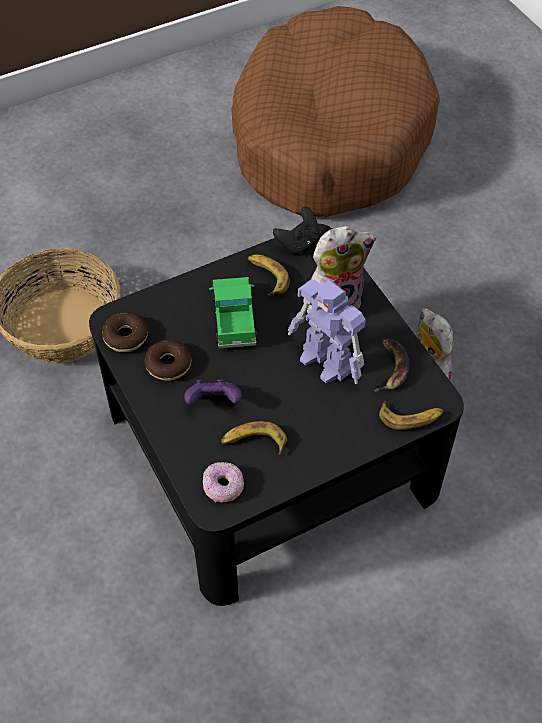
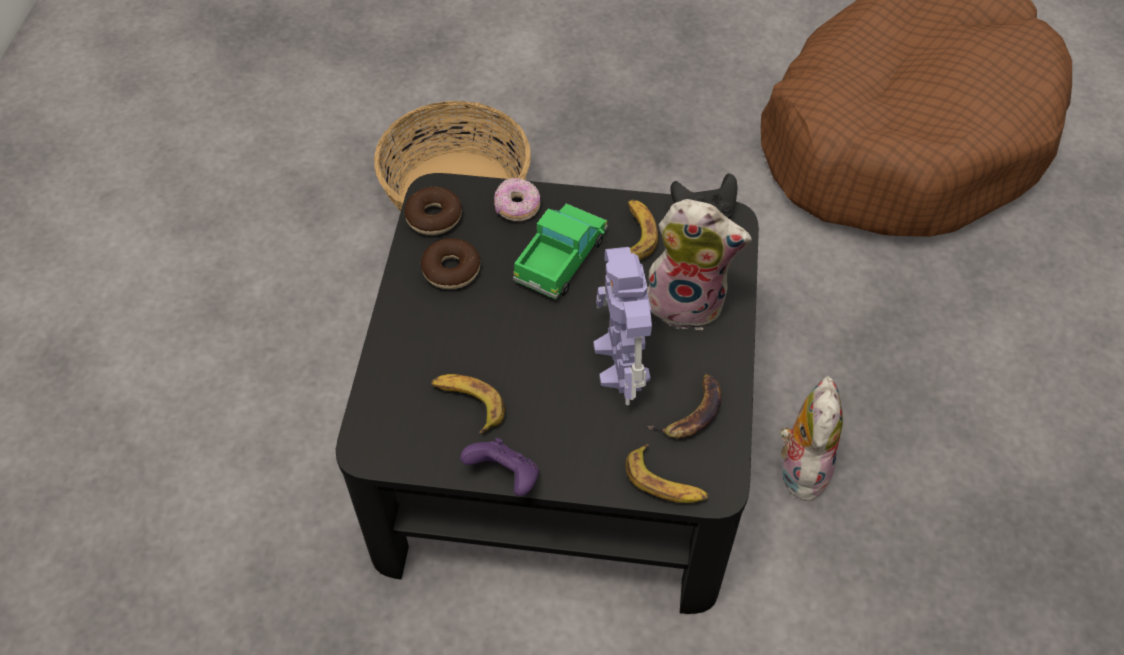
camera: 35 degrees right, 0 degrees up
purple game controller [184,380,242,405] -> purple game controller moved to [460,438,539,496]
donut [203,462,244,502] -> donut moved to [494,178,540,221]

